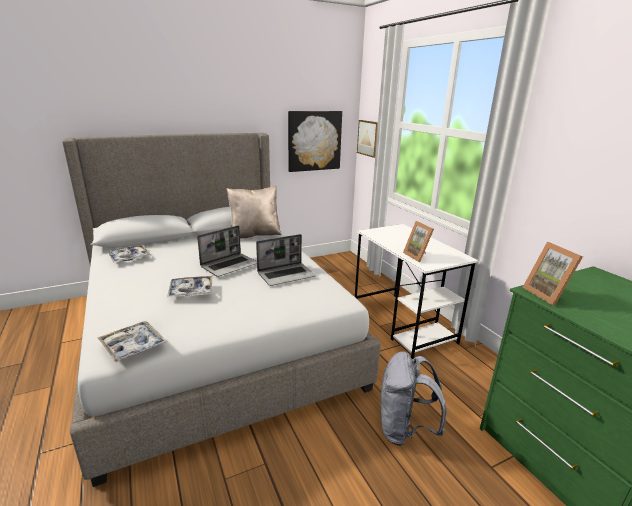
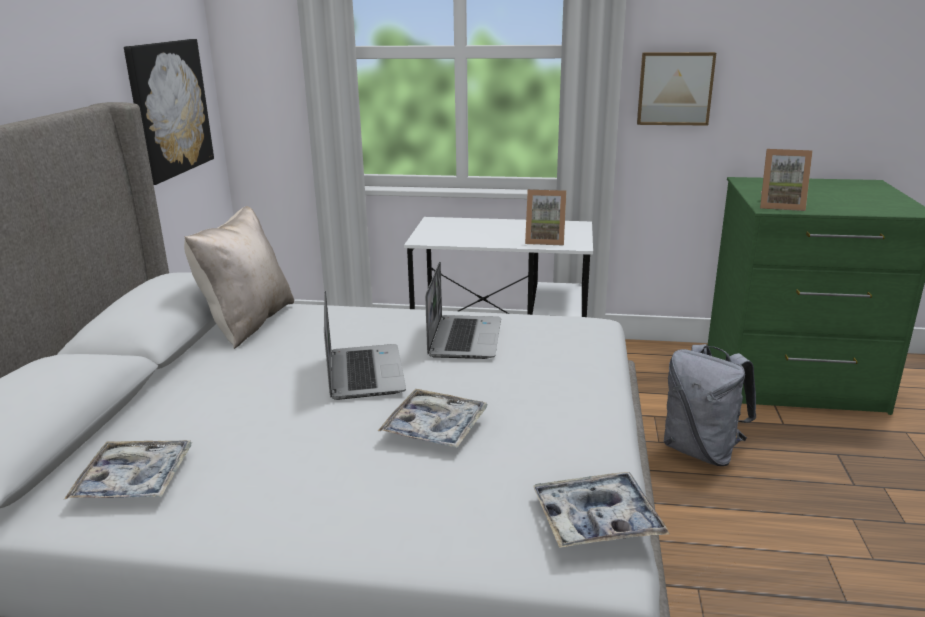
camera: 55 degrees left, 0 degrees up
picture [357,120,378,158] -> picture moved to [637,52,716,126]

